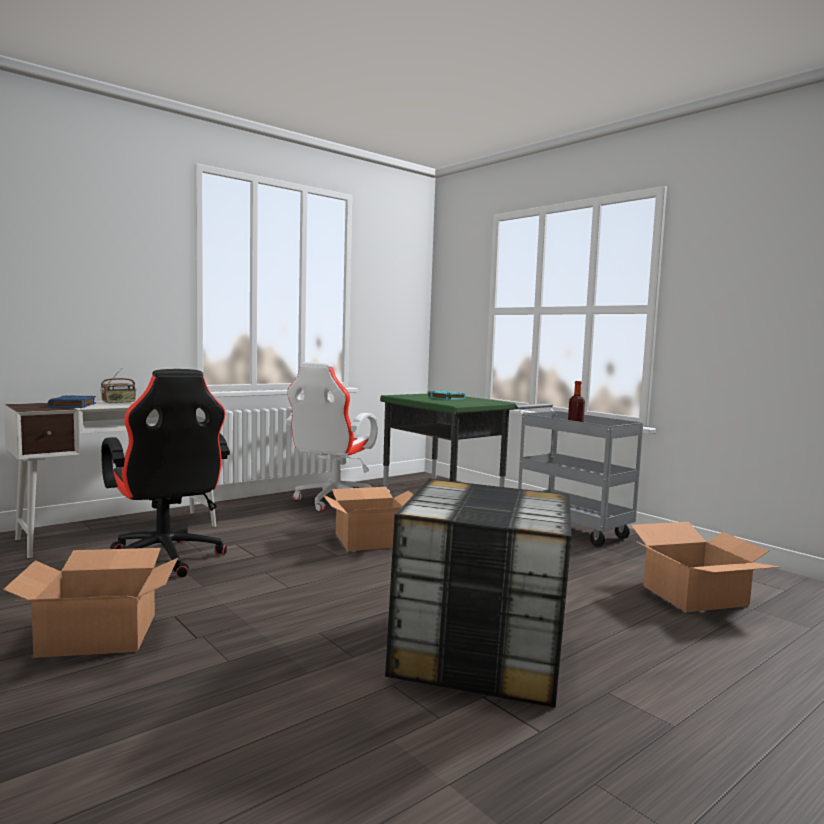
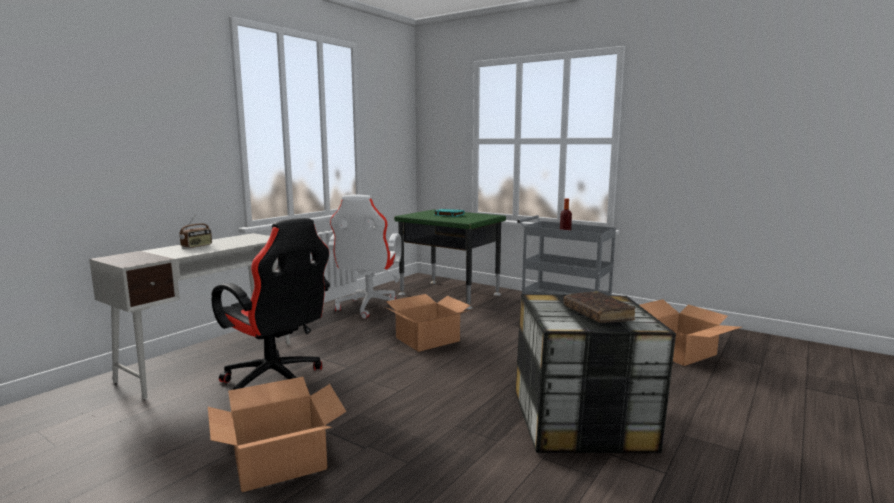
camera: 15 degrees left, 5 degrees up
blue book [48,395,96,408] -> none
none -> brown book [564,291,635,323]

